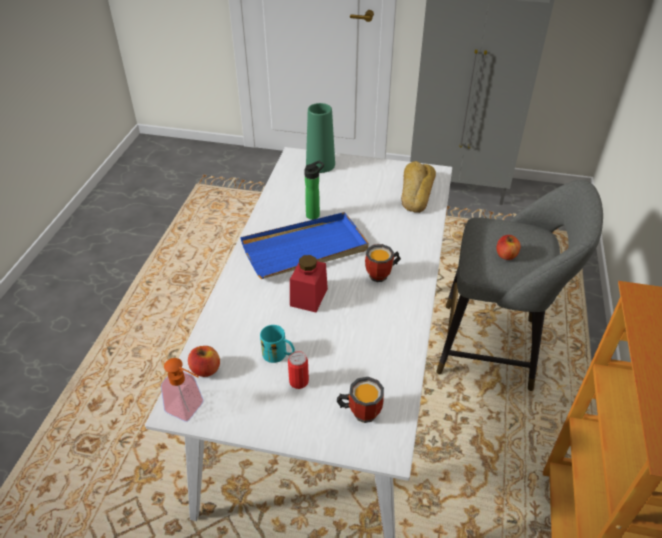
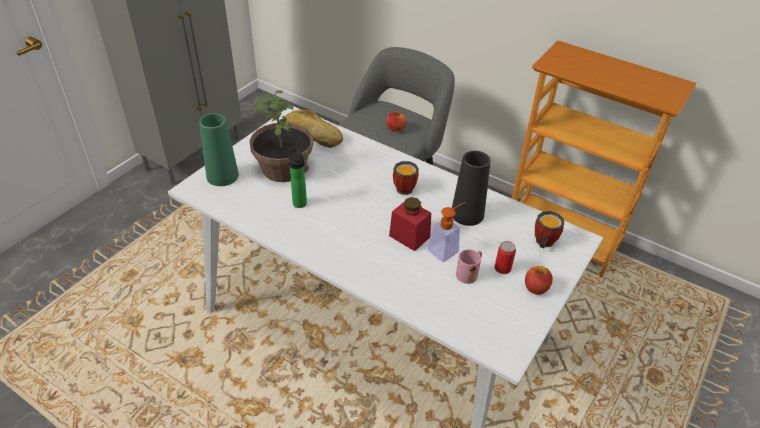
camera: 70 degrees left, 0 degrees up
soap dispenser [161,358,204,422] -> soap dispenser moved to [427,202,466,262]
apple [188,346,220,377] -> apple moved to [525,266,553,295]
blue tray [240,212,368,279] -> none
turquoise mug [260,325,295,363] -> pink mug [456,249,482,284]
none -> potted plant [250,90,313,182]
none -> black vase [452,151,491,226]

